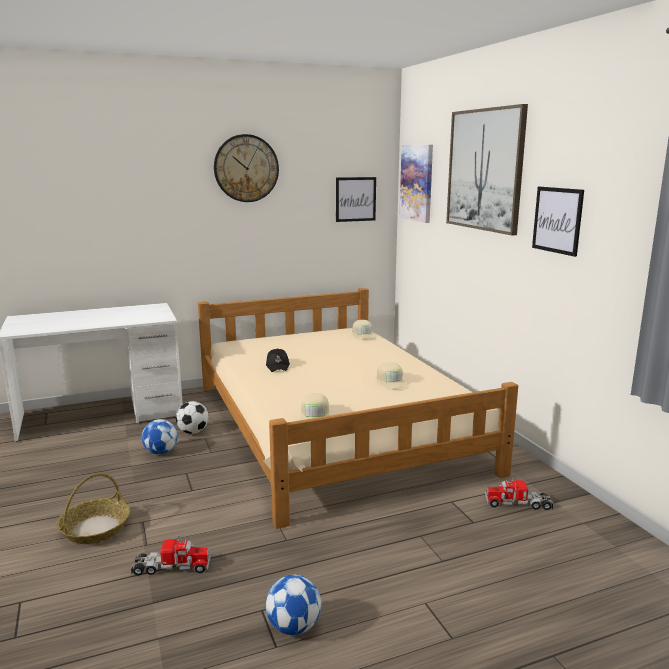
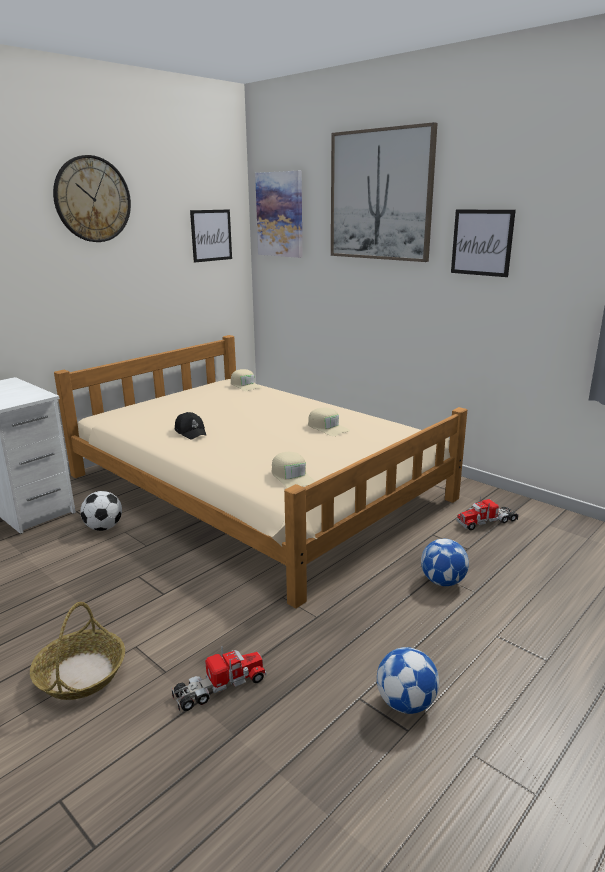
camera: 25 degrees left, 5 degrees up
football [141,419,178,454] -> football moved to [421,539,469,586]

